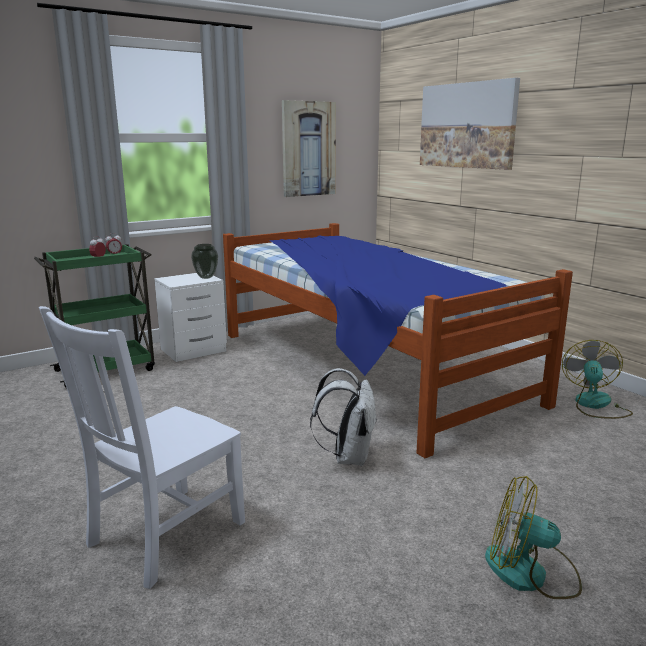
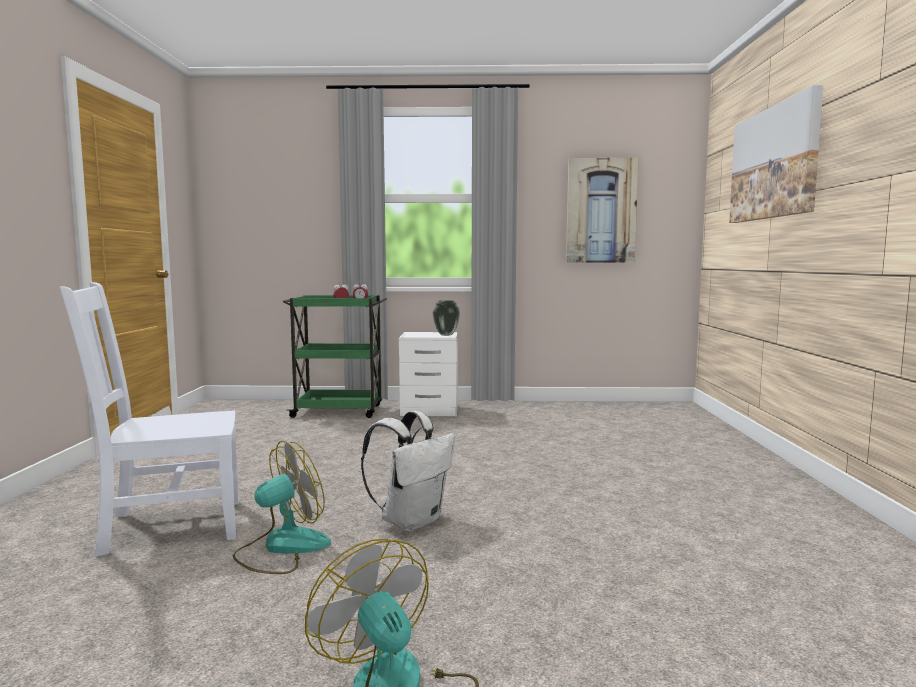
camera: 35 degrees right, 10 degrees down
bed [223,223,573,458] -> none
fan [562,340,633,419] -> fan moved to [233,441,331,574]

